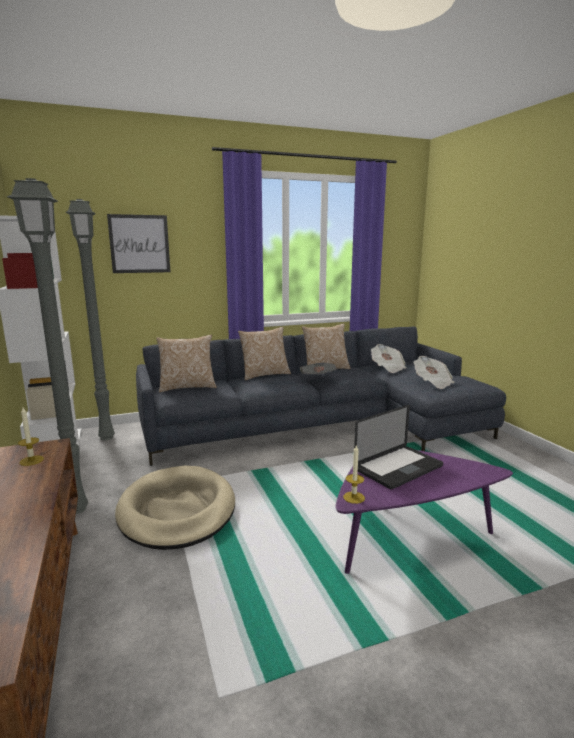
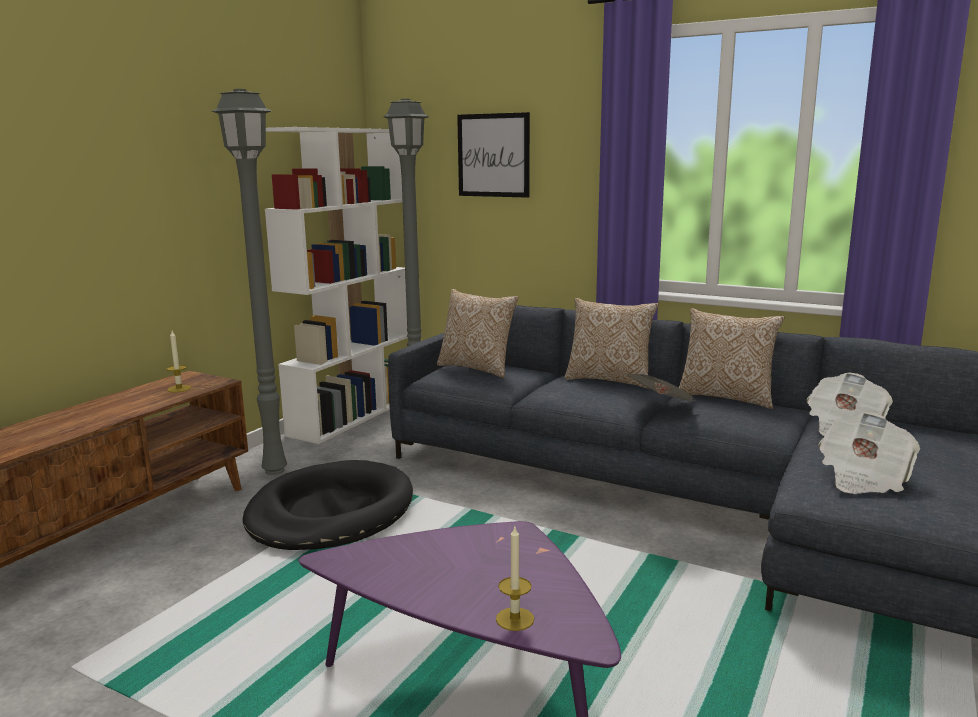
camera: 50 degrees right, 0 degrees up
beige dog bed [115,466,235,550] -> black dog bed [243,460,413,550]
candle [343,444,365,504] -> candle moved to [496,527,534,631]
laptop [354,405,443,489] -> none

